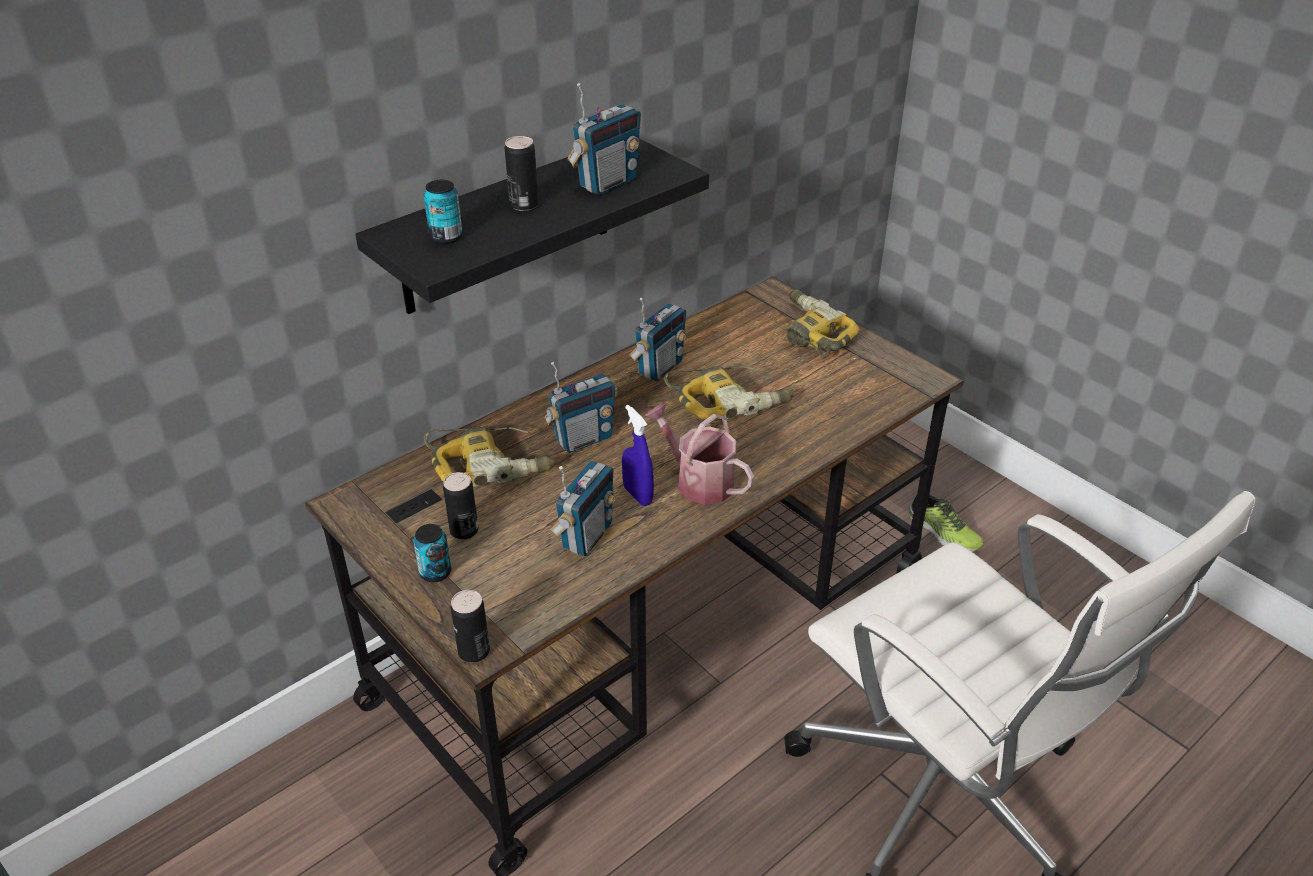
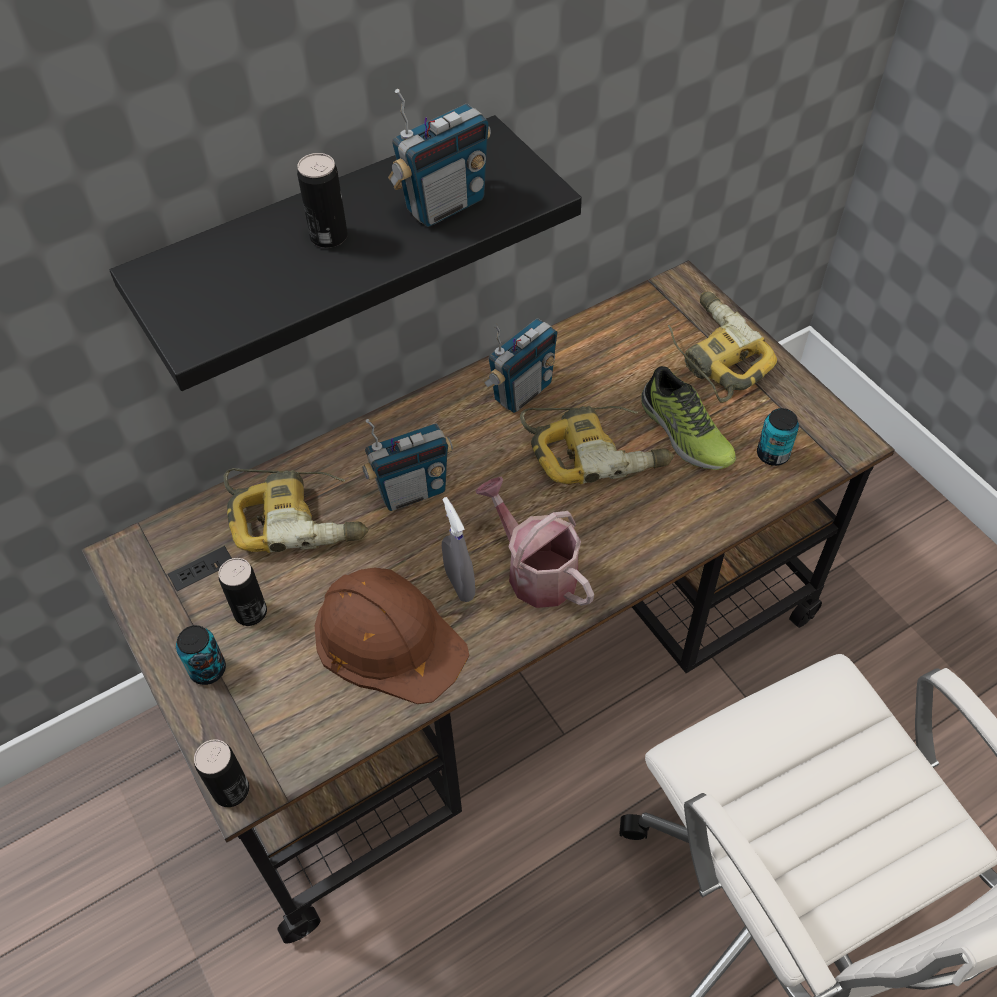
camera: 10 degrees right, 15 degrees up
can [424,180,463,244] -> can moved to [757,408,799,466]
radio [550,461,615,556] -> brown hard hat [314,568,469,704]
blue spray bottle [622,405,654,506] -> grey spray bottle [442,497,475,602]
shoe [908,493,983,552] -> shoe moved to [641,366,736,470]

